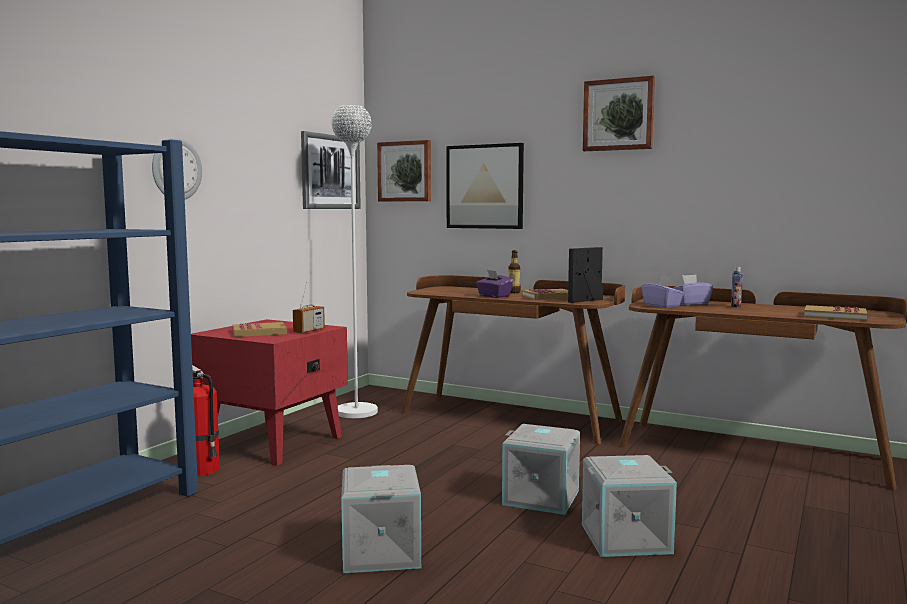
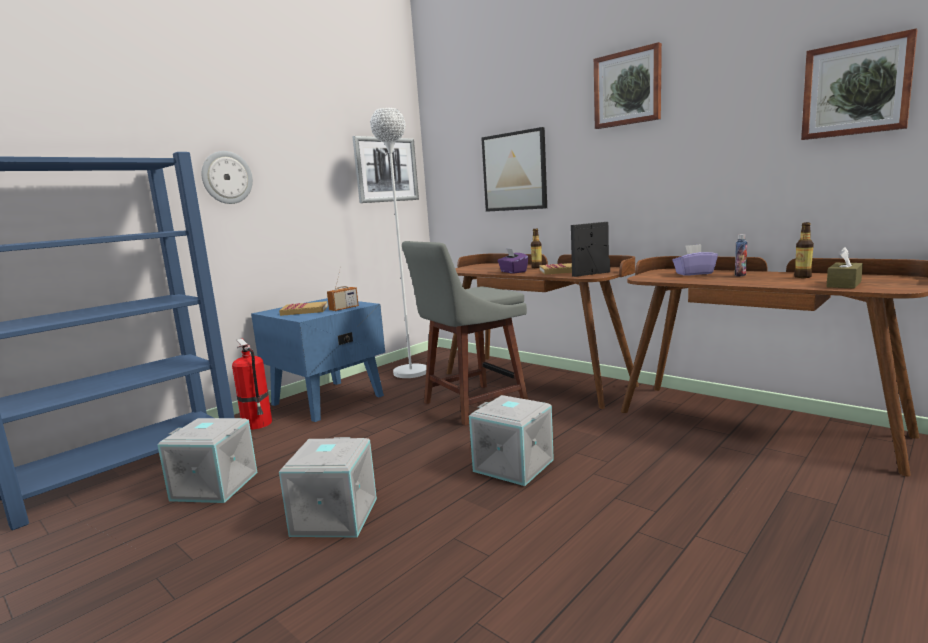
camera: 15 degrees right, 5 degrees up
red nightstand [191,319,348,466] -> blue nightstand [251,298,385,422]
picture [377,140,431,202] -> picture moved to [801,28,917,140]
grey storage box [582,455,677,557] -> grey storage box moved to [157,418,258,503]
purple tissue box [641,276,684,308] -> none
book [804,305,867,321] -> brown tissue box [826,247,863,289]
none -> grey stool [402,241,528,426]
none -> bottle [794,222,814,278]

